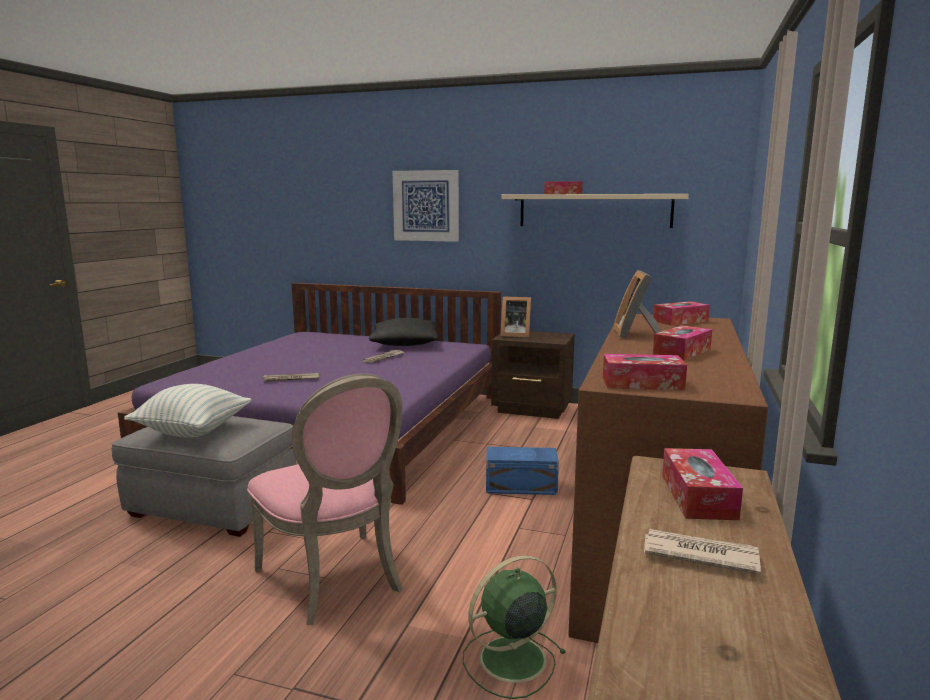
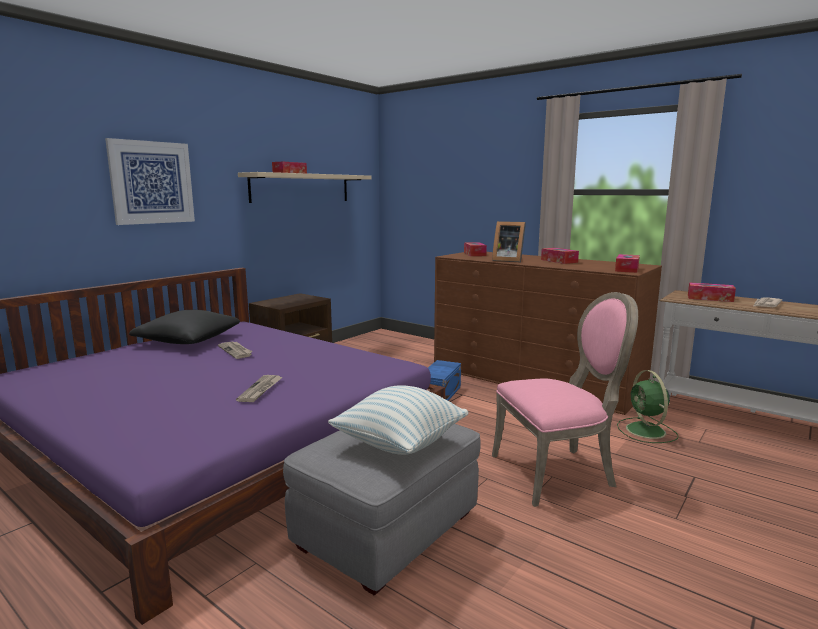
camera: 70 degrees left, 0 degrees up
picture frame [500,296,531,338] -> none

